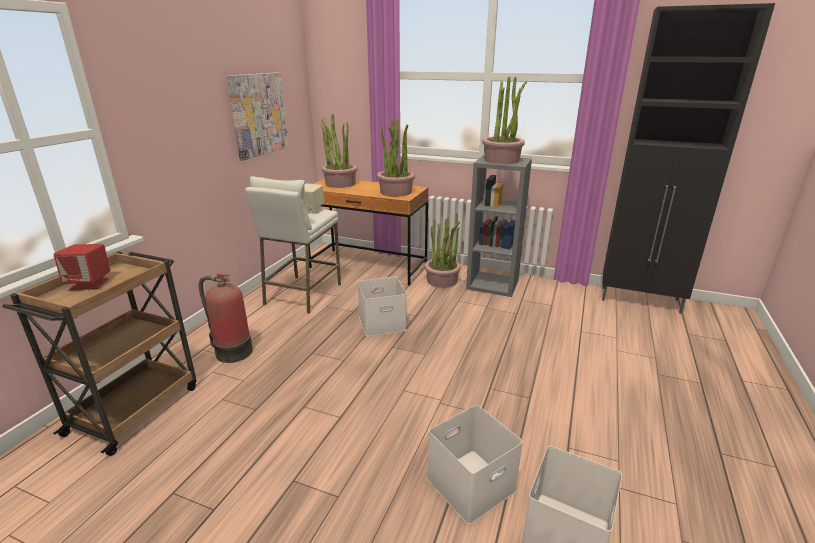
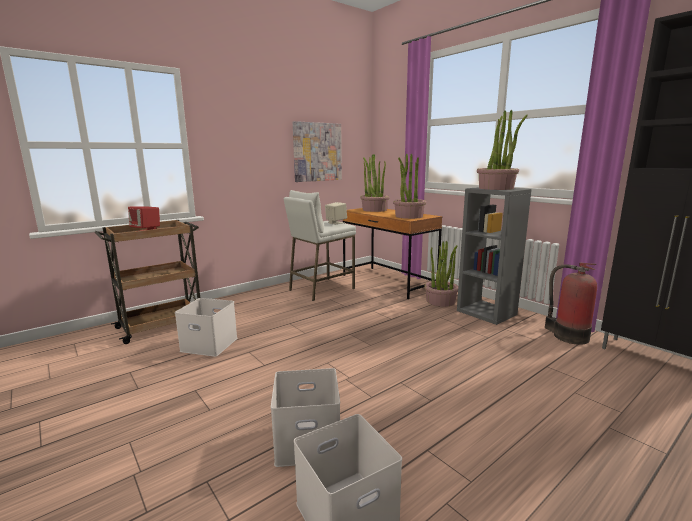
camera: 30 degrees right, 10 degrees down
fire extinguisher [199,273,253,363] -> fire extinguisher moved to [545,263,597,345]
white storage box [357,276,407,337] -> white storage box moved to [175,298,238,357]

